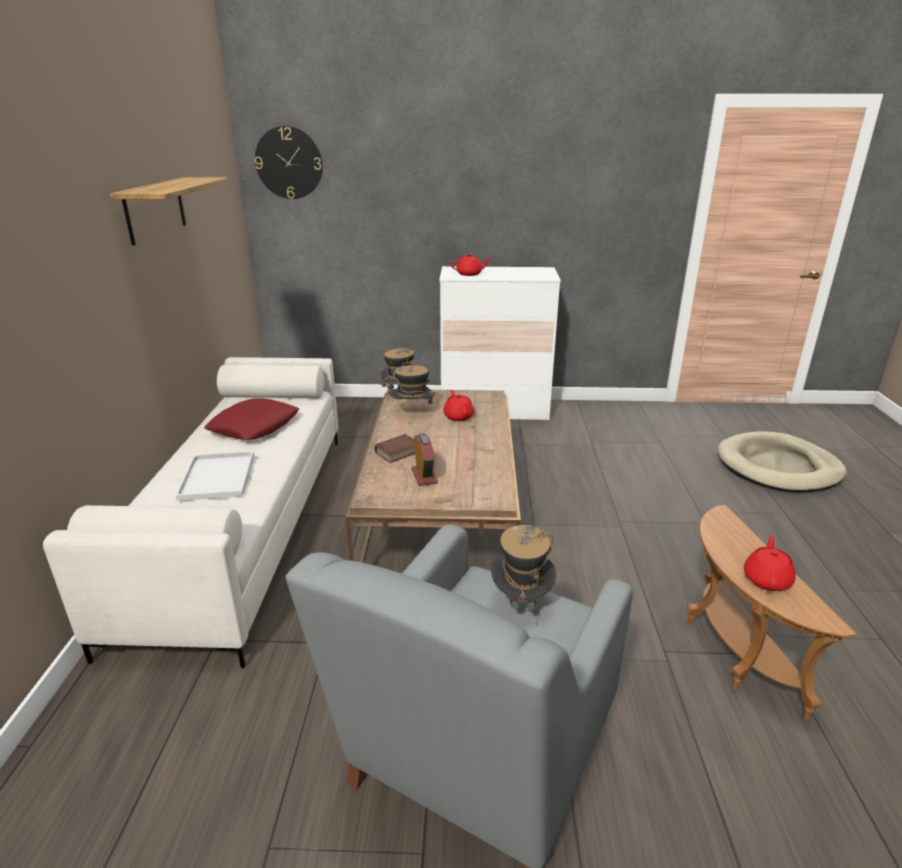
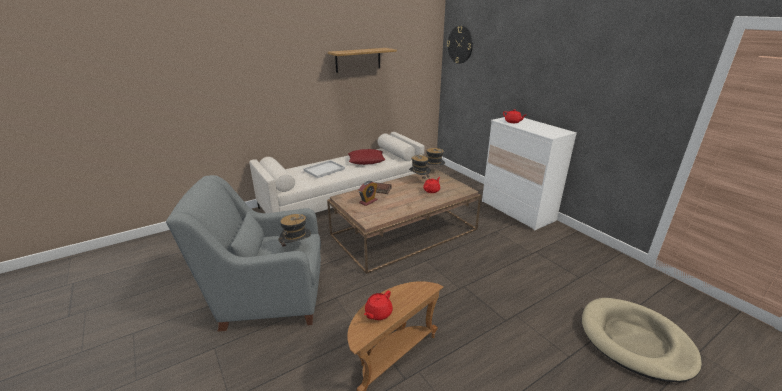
camera: 55 degrees right, 0 degrees up
red teapot [744,535,796,591] -> red teapot turned 135 degrees clockwise [364,291,393,320]

